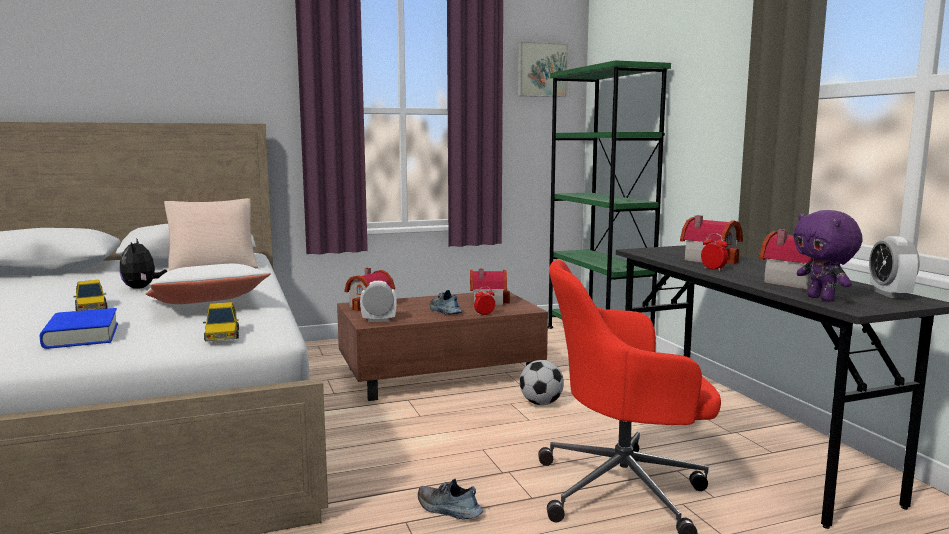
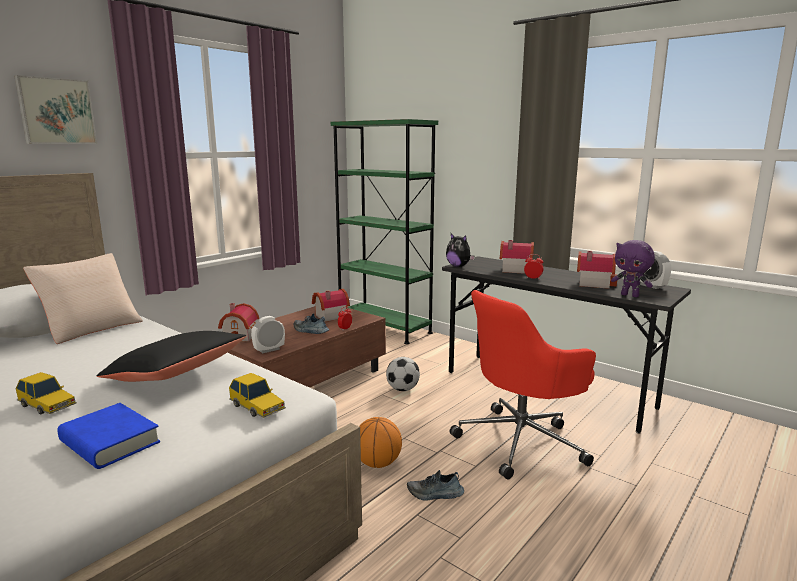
camera: 30 degrees left, 5 degrees up
plush toy [119,238,168,289] -> plush toy moved to [446,234,475,267]
white pillow [145,264,271,304] -> black pillow [97,331,247,382]
picture [518,41,568,97] -> picture moved to [14,75,97,144]
none -> basketball [359,417,402,468]

